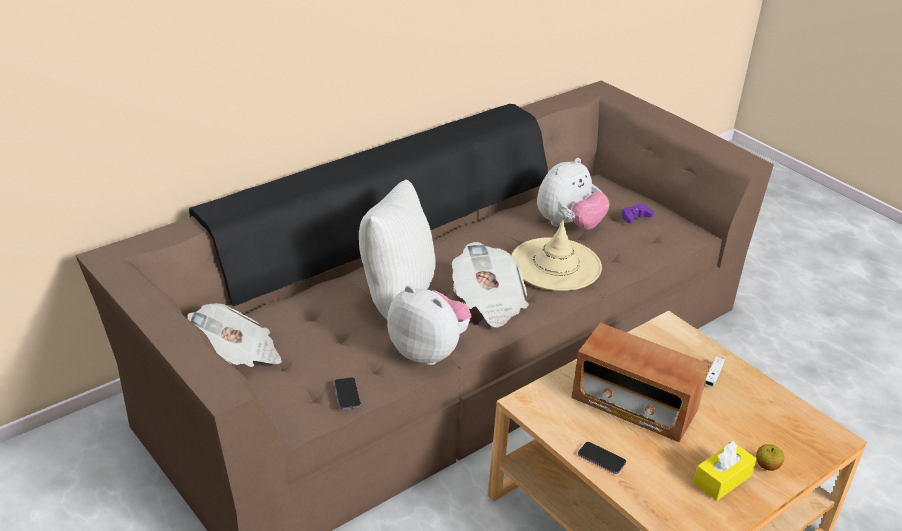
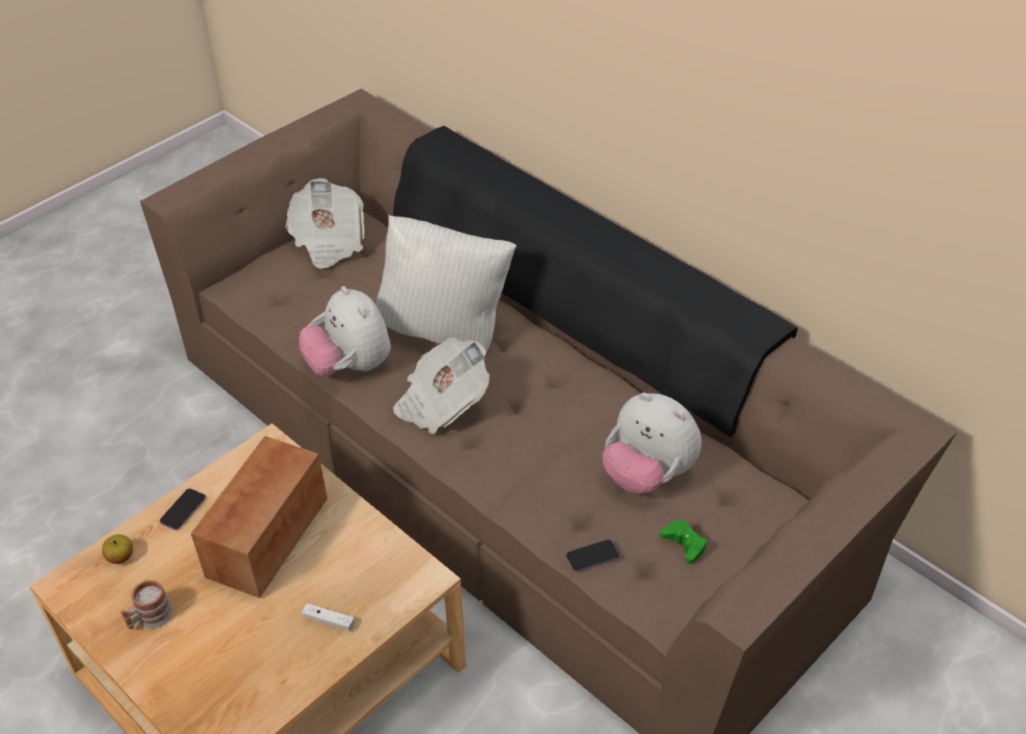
camera: 85 degrees right, 10 degrees up
phone [334,377,361,409] -> phone moved to [566,539,619,572]
plush toy [387,285,471,365] -> plush toy turned 120 degrees clockwise [299,286,391,377]
beige hat [512,220,602,291] -> none
purple game controller [622,203,654,224] -> green game controller [660,520,707,564]
yellow tissue box [693,441,757,501] -> mug [120,580,173,629]
apple [756,444,784,471] -> apple moved to [102,534,133,564]

